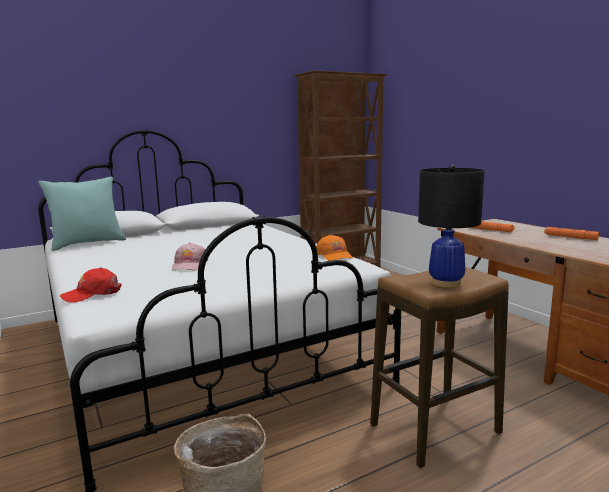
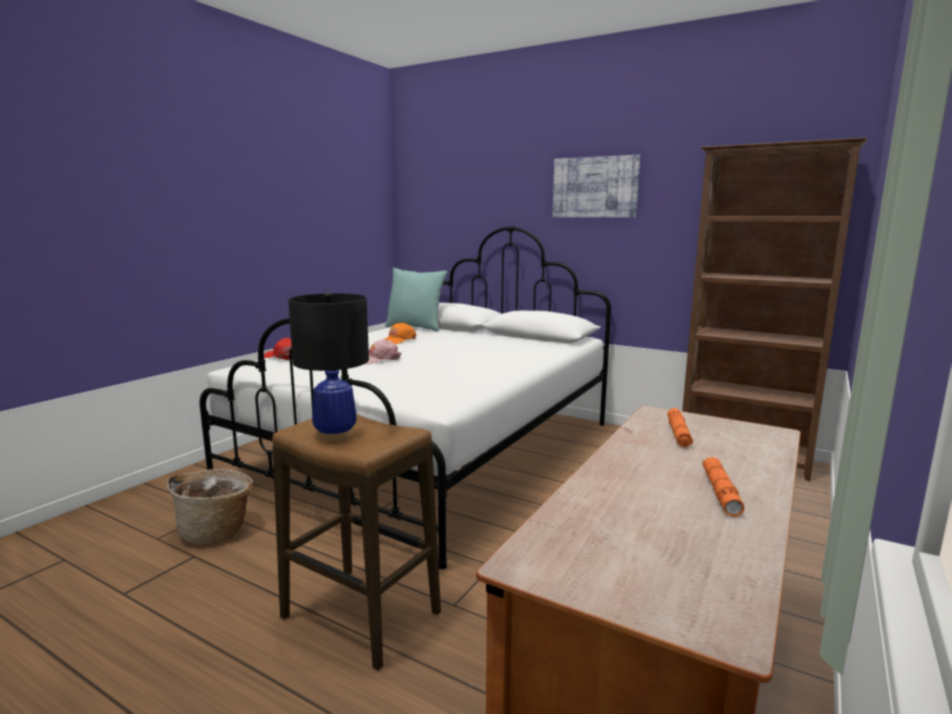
camera: 60 degrees right, 0 degrees up
orange cap [316,234,353,261] -> orange cap moved to [383,322,416,344]
none -> picture [553,155,640,217]

